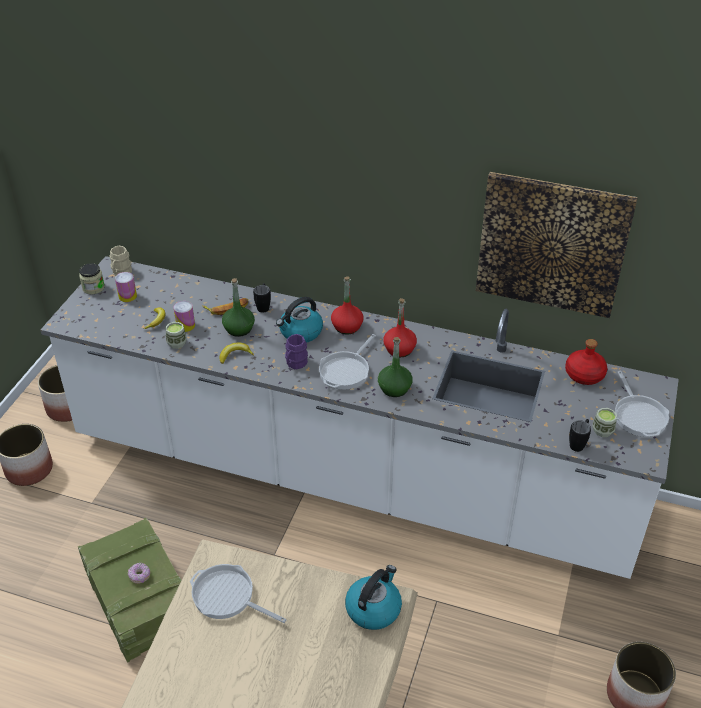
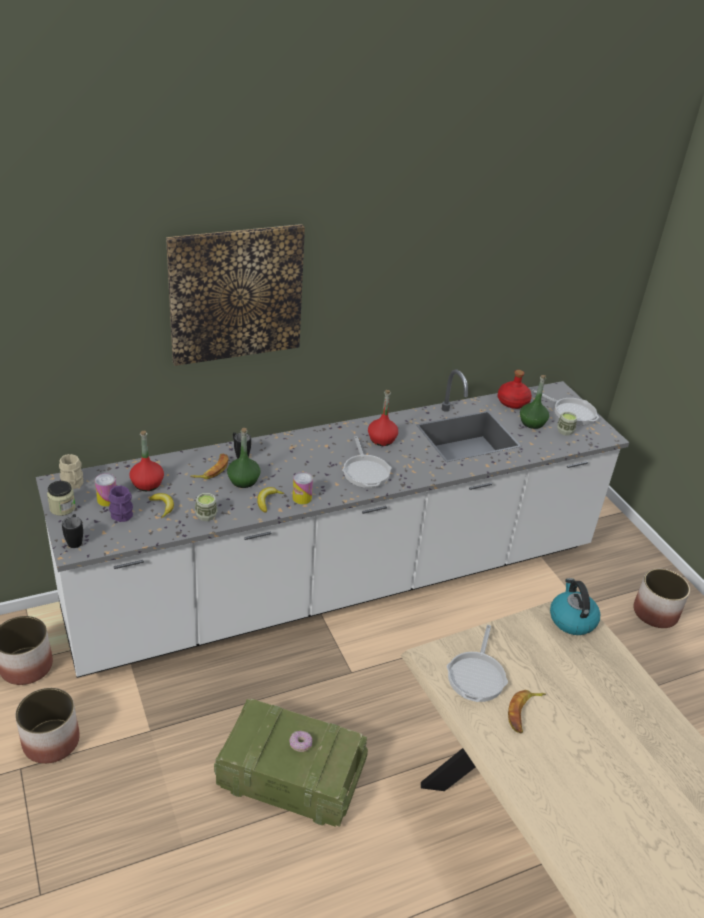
camera: 45 degrees left, 5 degrees down
can [174,301,195,332] -> can moved to [293,472,313,504]
frying pan [190,564,287,623] -> frying pan turned 60 degrees counterclockwise [447,625,508,702]
kettle [276,297,323,343] -> none
purple mug [285,334,308,369] -> purple mug moved to [109,486,133,522]
red bottle [331,277,363,334] -> red bottle moved to [130,430,164,491]
green bottle [378,337,413,397] -> green bottle moved to [520,375,549,429]
picture [476,172,638,318] -> picture moved to [166,224,305,366]
black mug [569,419,591,452] -> black mug moved to [62,514,83,548]
none -> banana [508,690,546,734]

